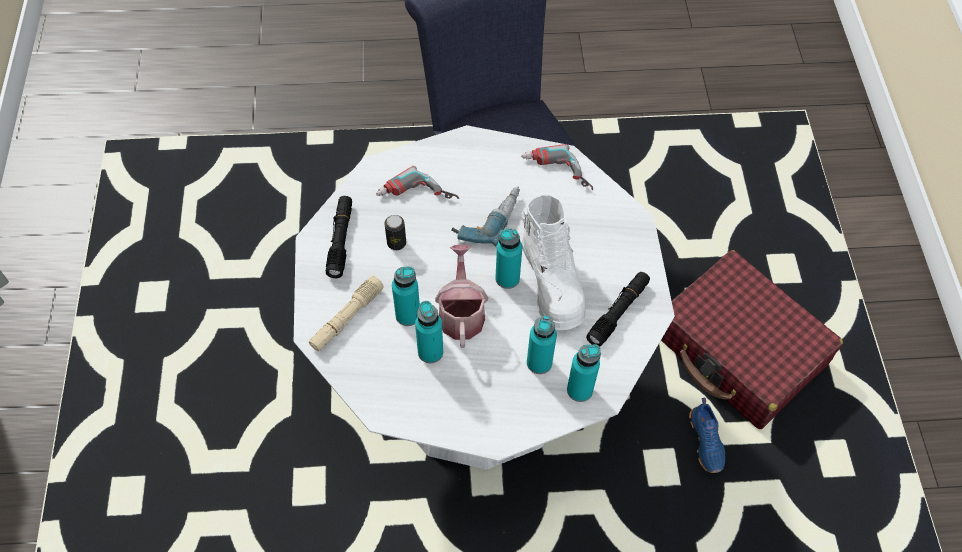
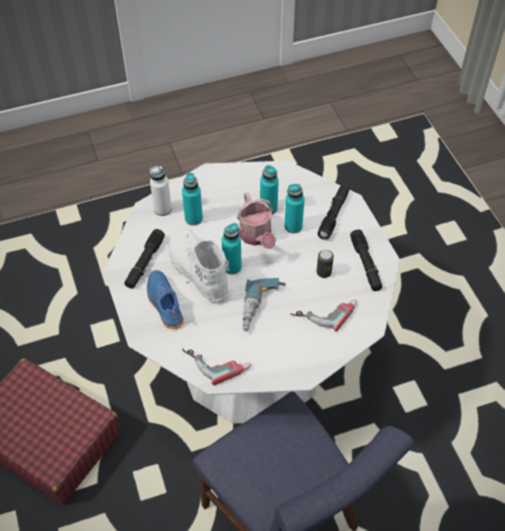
camera: 165 degrees right, 5 degrees down
beige flashlight [309,276,384,351] -> black flashlight [318,185,349,240]
turquoise bottle [567,344,601,402] -> white bottle [150,166,172,216]
blue shoe [689,398,725,473] -> blue shoe moved to [147,270,184,329]

